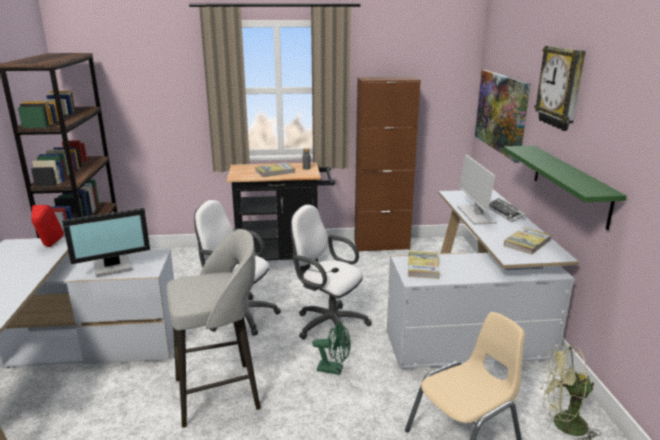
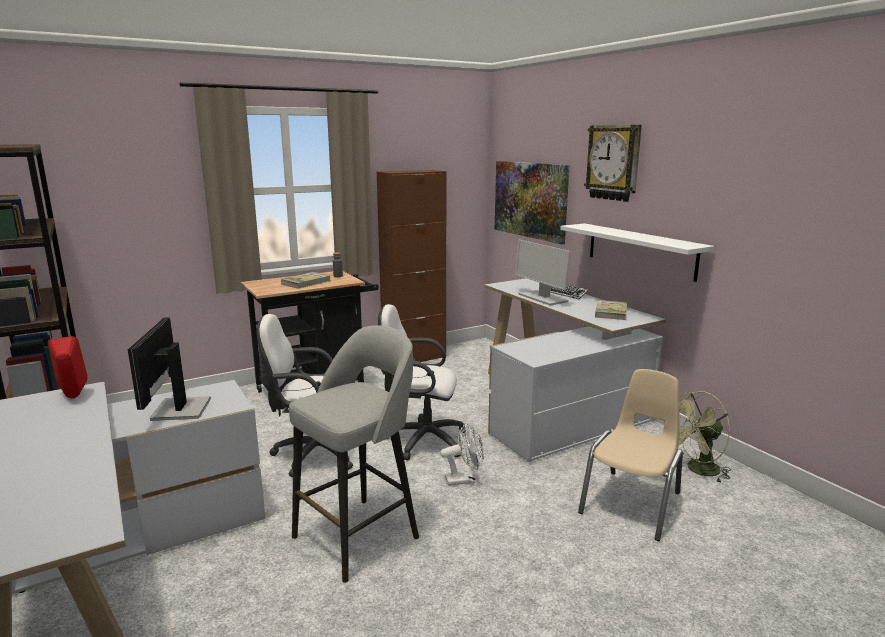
camera: 25 degrees left, 5 degrees down
monitor [62,208,150,277] -> monitor turned 135 degrees clockwise [127,318,211,421]
green fan [313,322,351,375] -> white fan [440,423,484,486]
book [408,251,440,279] -> none
green shelf [503,146,627,230] -> white shelf [560,223,714,282]

